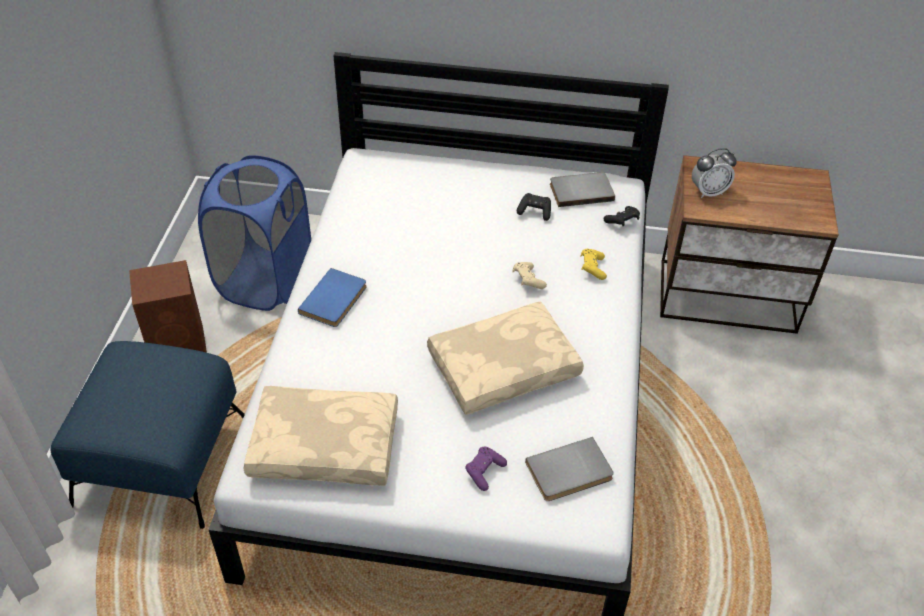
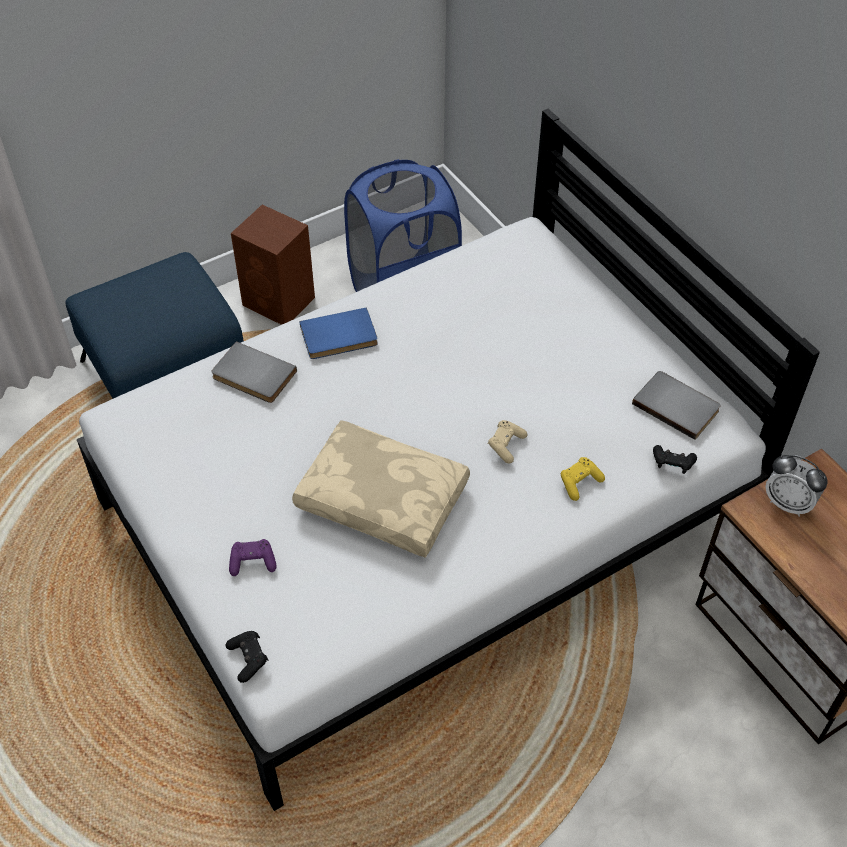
camera: 50 degrees right, 5 degrees up
beige pillow [243,386,398,486] -> none
black game controller [517,193,551,221] -> black game controller moved to [226,631,268,683]
grey book [525,437,614,501] -> grey book moved to [211,341,297,403]

